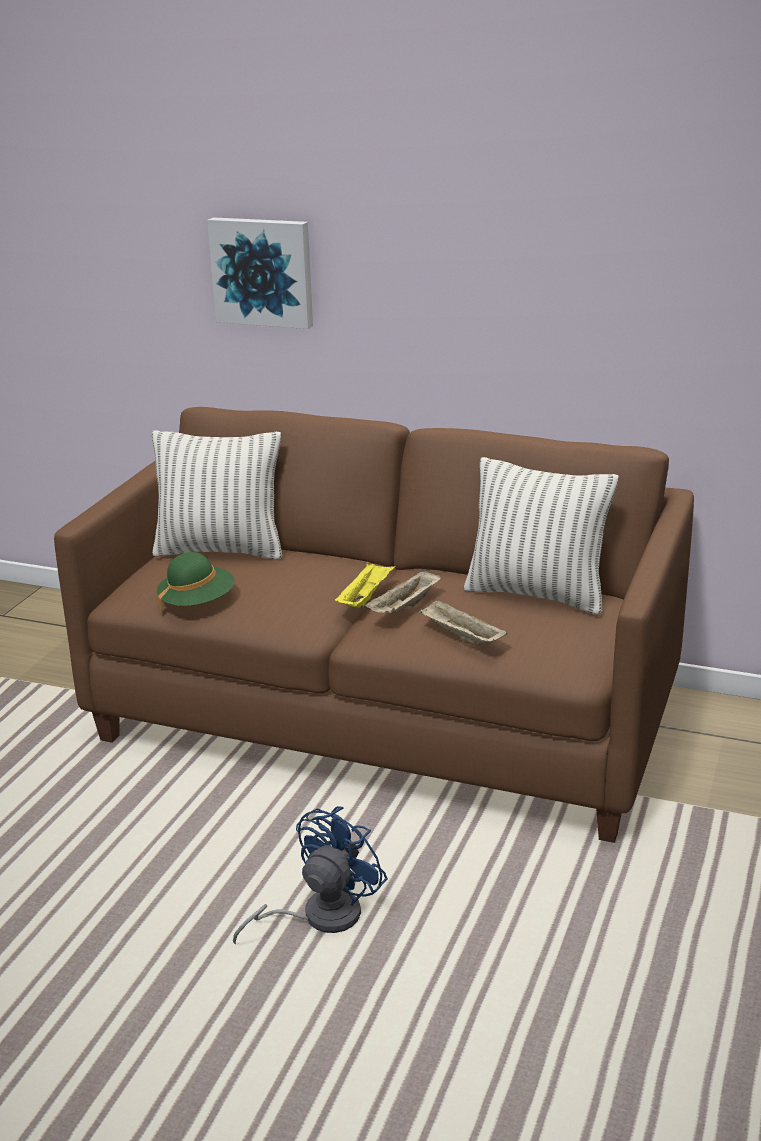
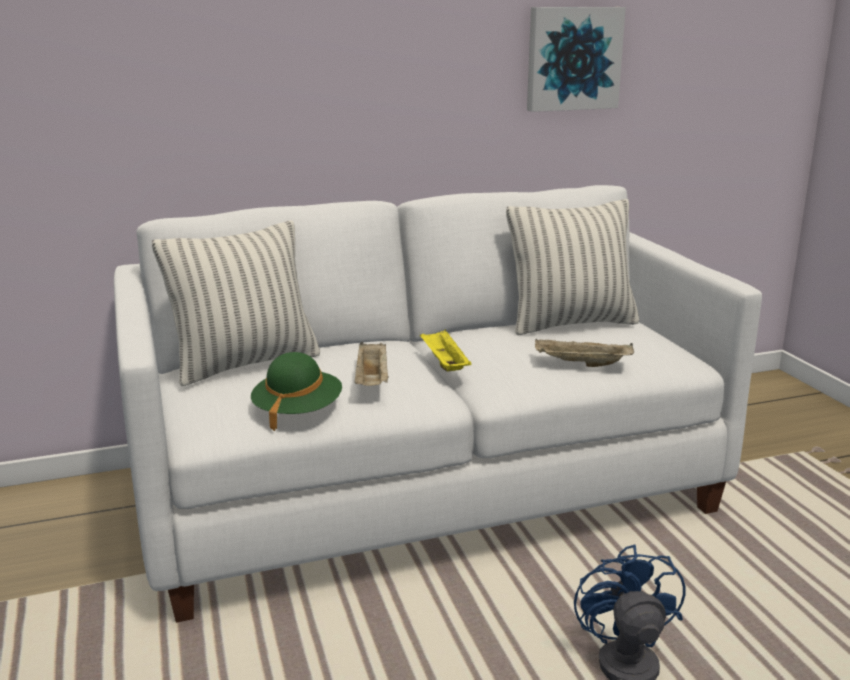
camera: 40 degrees left, 5 degrees down
brown sofa [54,407,694,843] -> white sofa [114,185,762,623]
picture [207,217,313,329] -> picture moved to [527,7,626,112]
beige tray [365,569,441,613] -> beige tray moved to [355,342,388,386]

